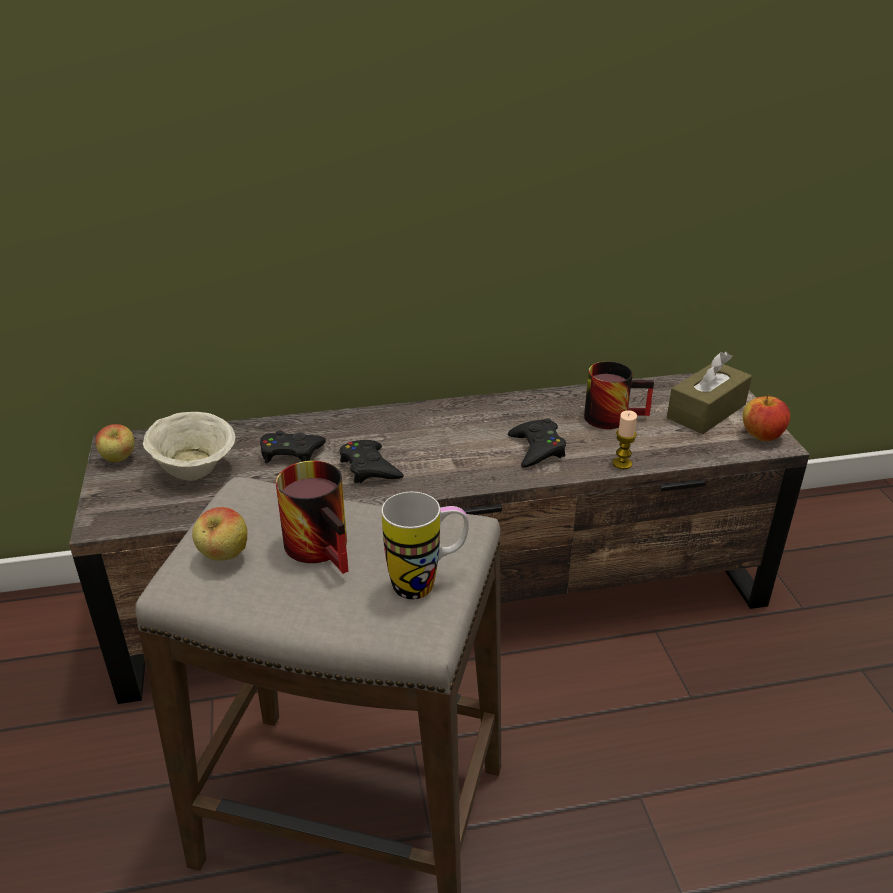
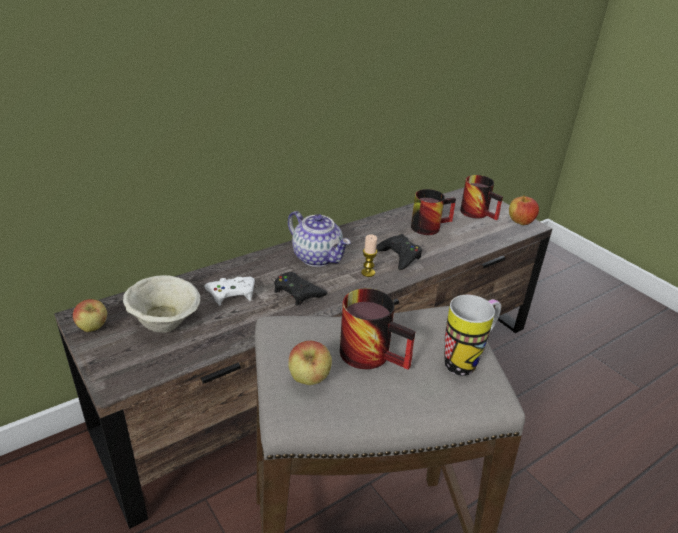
camera: 25 degrees left, 0 degrees up
black game controller [260,430,326,463] -> white game controller [204,277,255,306]
candle [613,410,637,469] -> candle moved to [361,234,377,277]
brown tissue box [667,352,752,434] -> mug [460,175,503,220]
none -> teapot [288,211,351,267]

